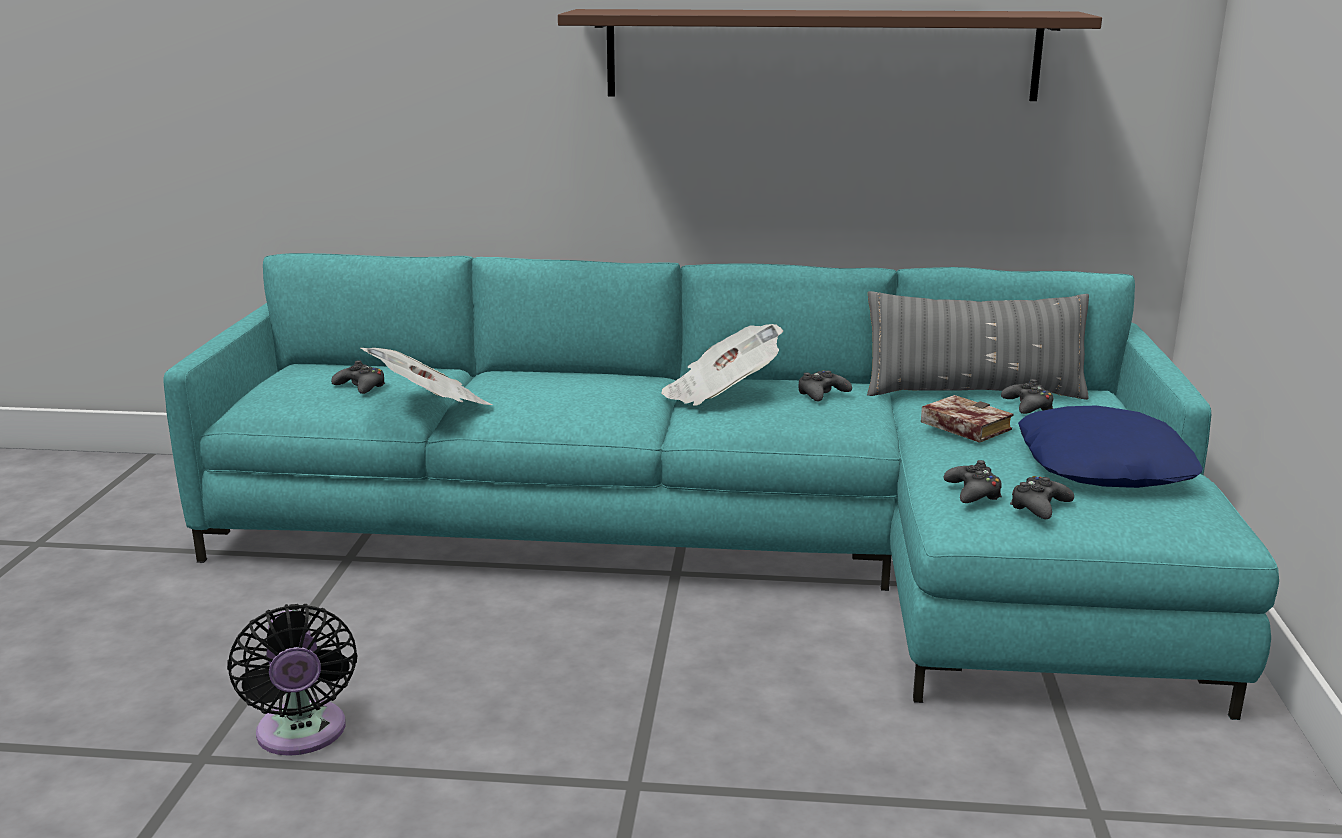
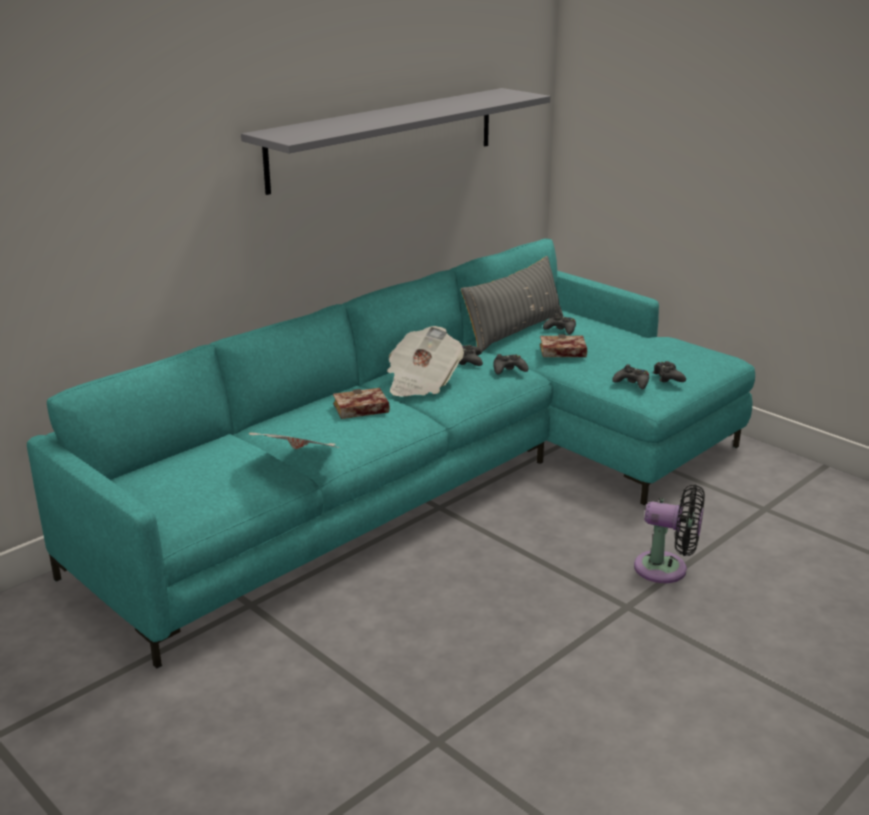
camera: 50 degrees left, 5 degrees up
black fan [227,604,357,756] -> black fan moved to [634,484,705,583]
black game controller [331,360,385,394] -> black game controller moved to [493,354,528,374]
brown shelf [558,9,1102,101] -> grey shelf [241,88,550,195]
blue pillow [1018,406,1203,488] -> none
none -> book [333,388,390,419]

